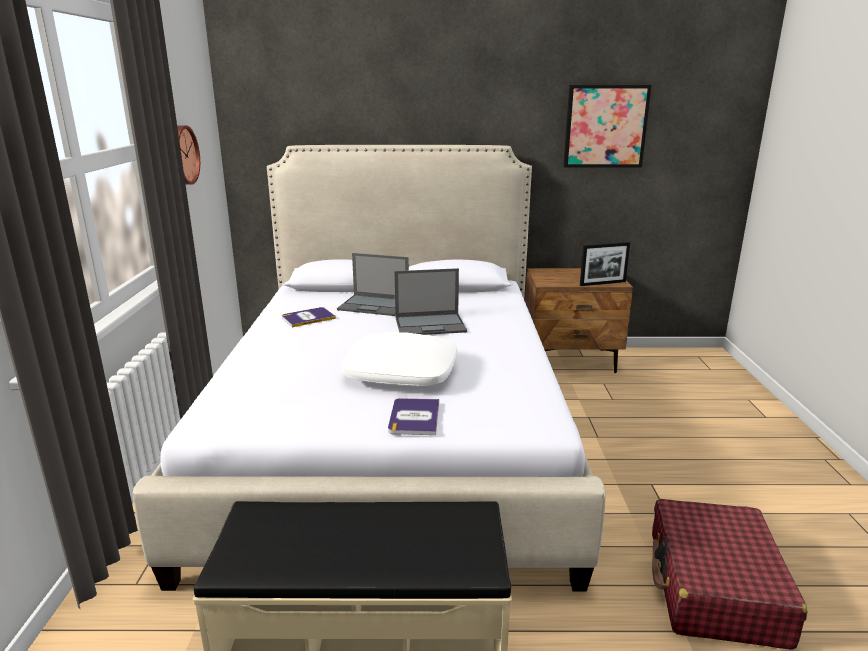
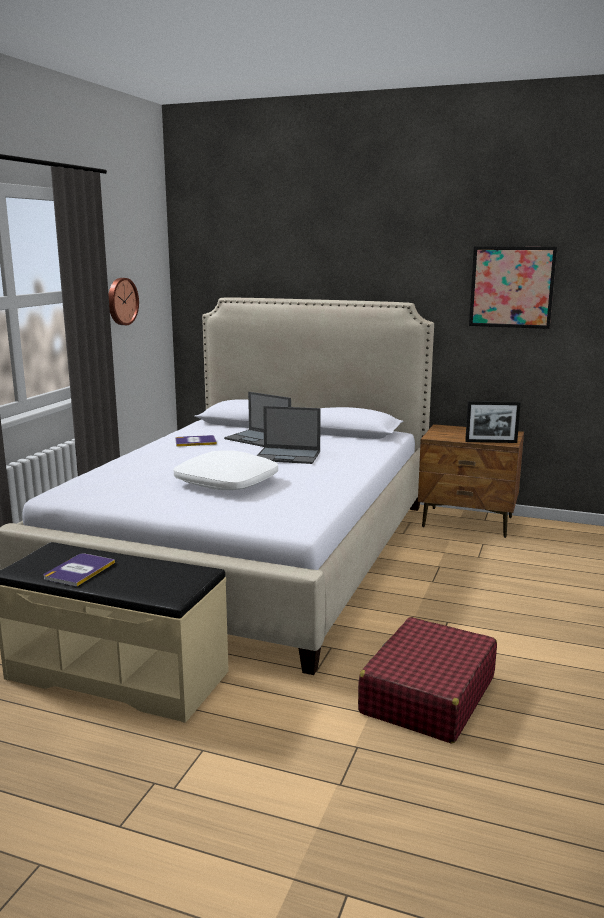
camera: 20 degrees right, 5 degrees down
book [388,398,439,435] -> book moved to [44,554,115,587]

